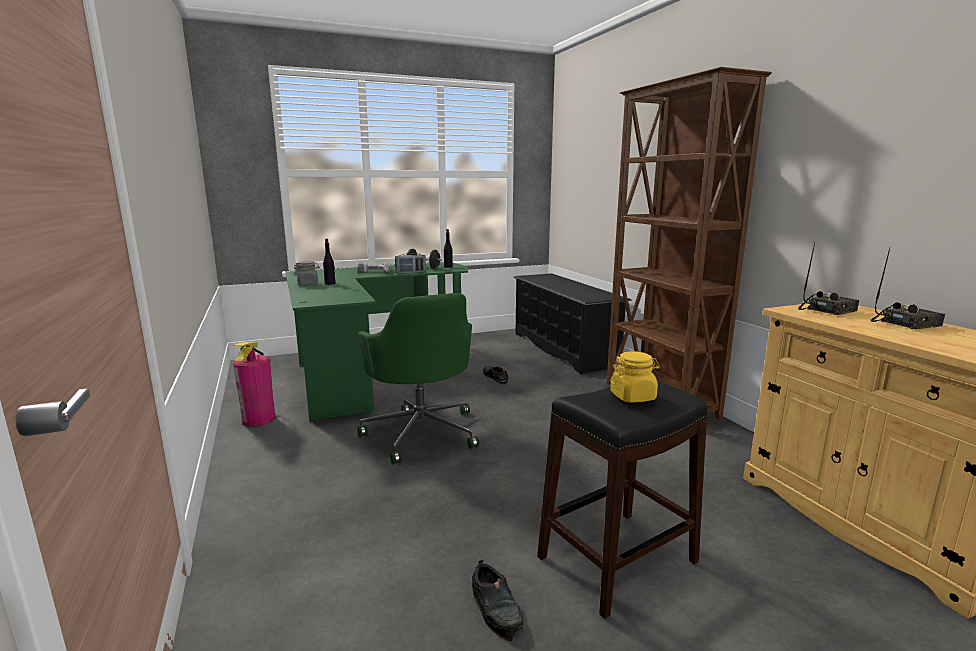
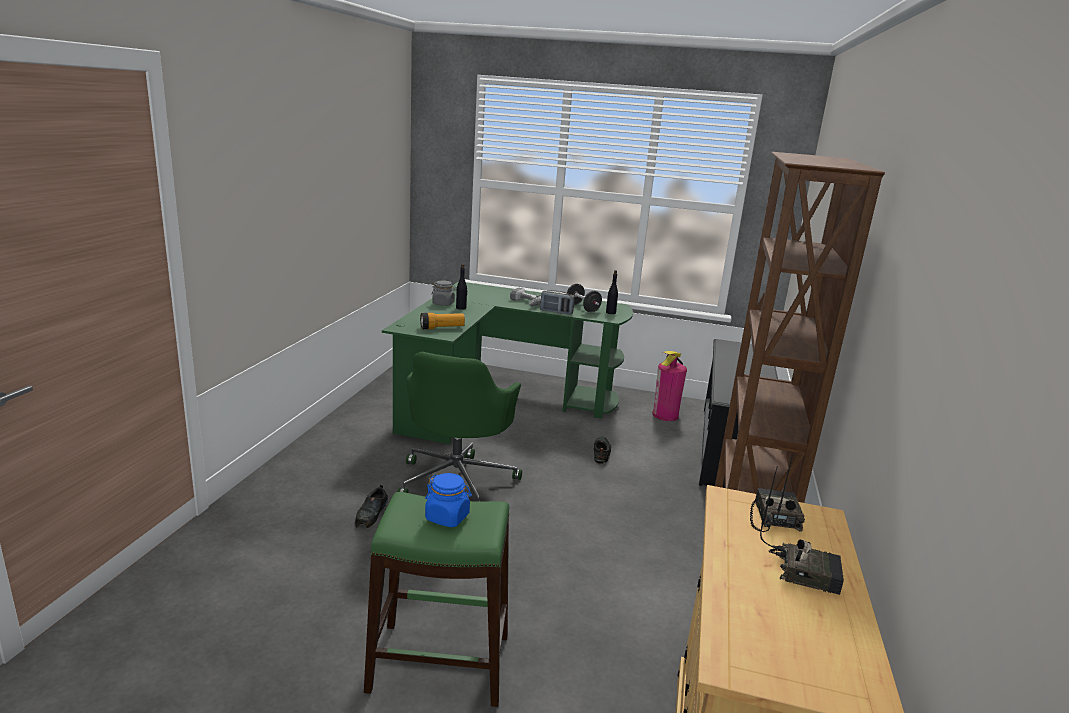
camera: 35 degrees right, 5 degrees up
fire extinguisher [233,342,276,426] -> fire extinguisher moved to [652,351,687,421]
black shoe [472,560,524,641] -> black shoe moved to [355,485,388,528]
black stool [537,381,708,619] -> green stool [364,492,509,707]
yellow jar [610,351,660,403] -> blue jar [425,473,472,527]
radio [798,242,859,315] -> radio turned 90 degrees counterclockwise [750,454,805,532]
none -> flashlight [420,313,465,329]

